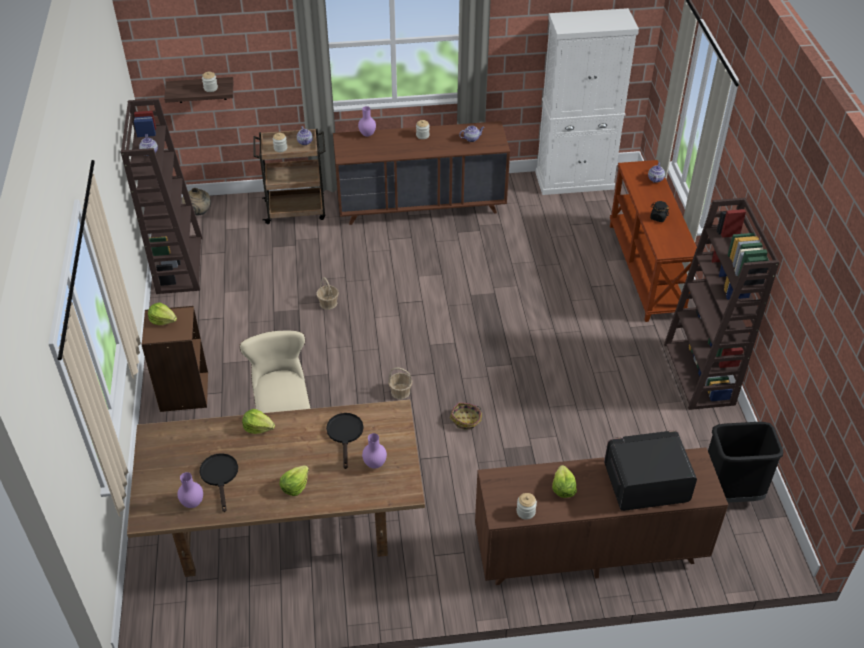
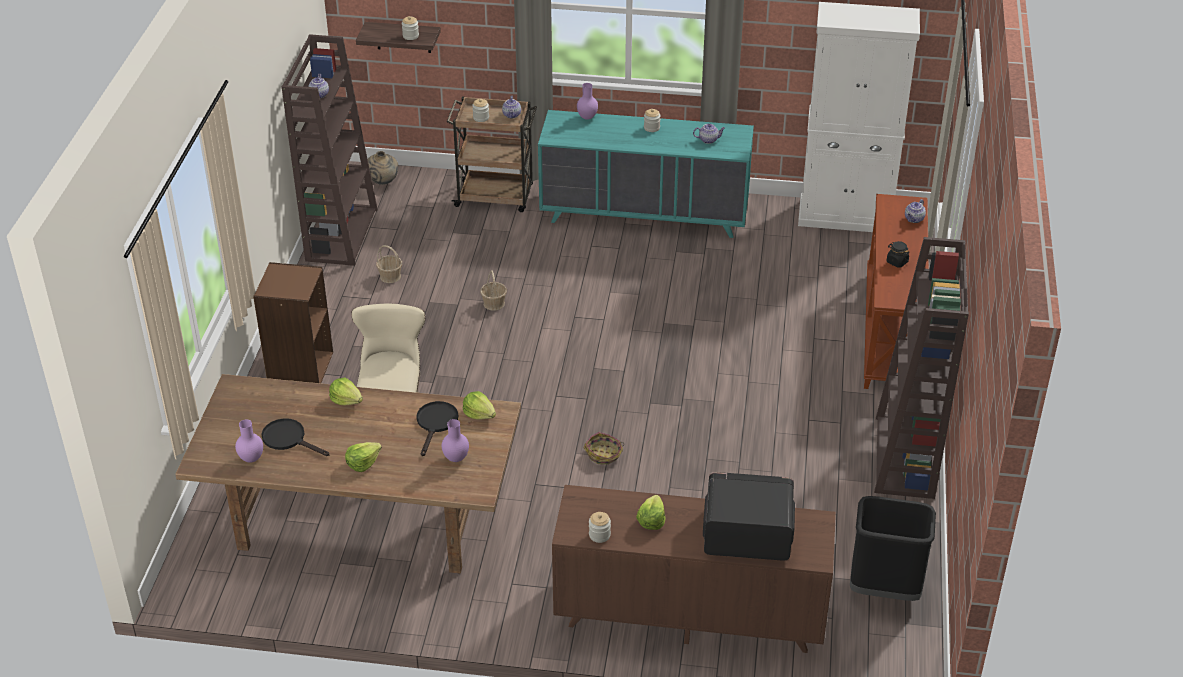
camera: 15 degrees right, 5 degrees down
lettuce [148,302,177,325] -> lettuce moved to [463,391,496,420]
black frying pan [199,453,238,512] -> black frying pan turned 60 degrees counterclockwise [262,418,329,456]
brown dresser [333,121,510,225] -> turquoise dresser [538,110,754,238]
basket [388,368,412,399] -> basket moved to [376,245,402,283]

